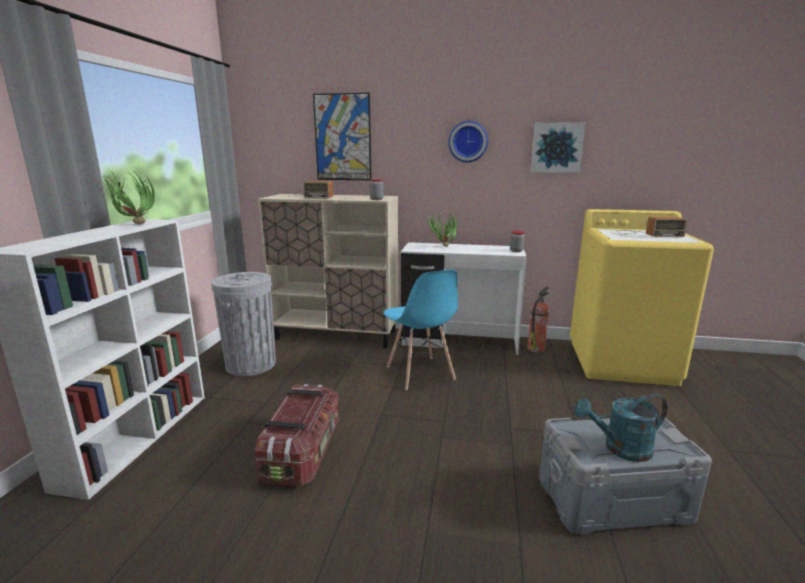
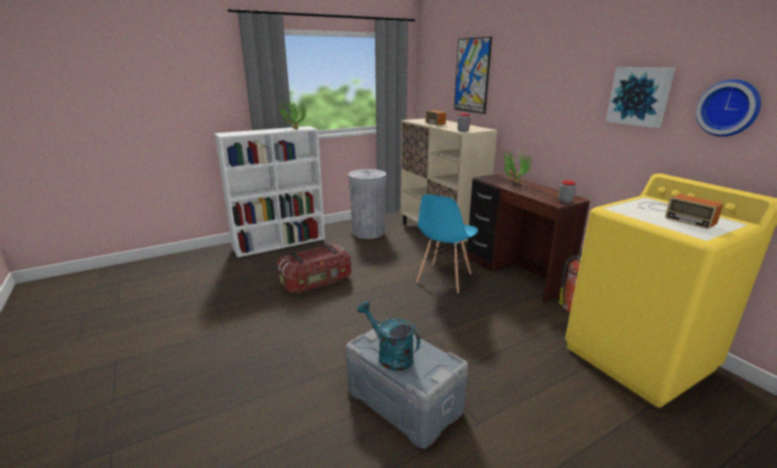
camera: 50 degrees right, 5 degrees up
white desk [401,242,527,355] -> brown desk [467,173,590,303]
wall clock [448,121,488,162] -> wall clock moved to [696,79,761,137]

